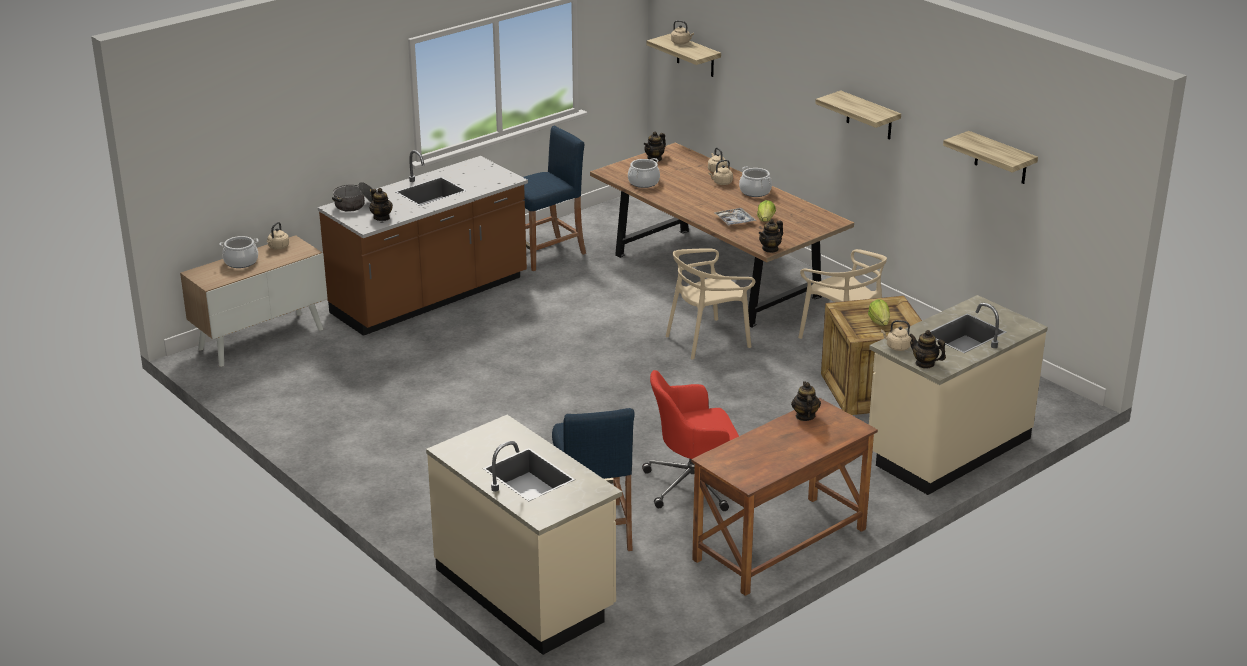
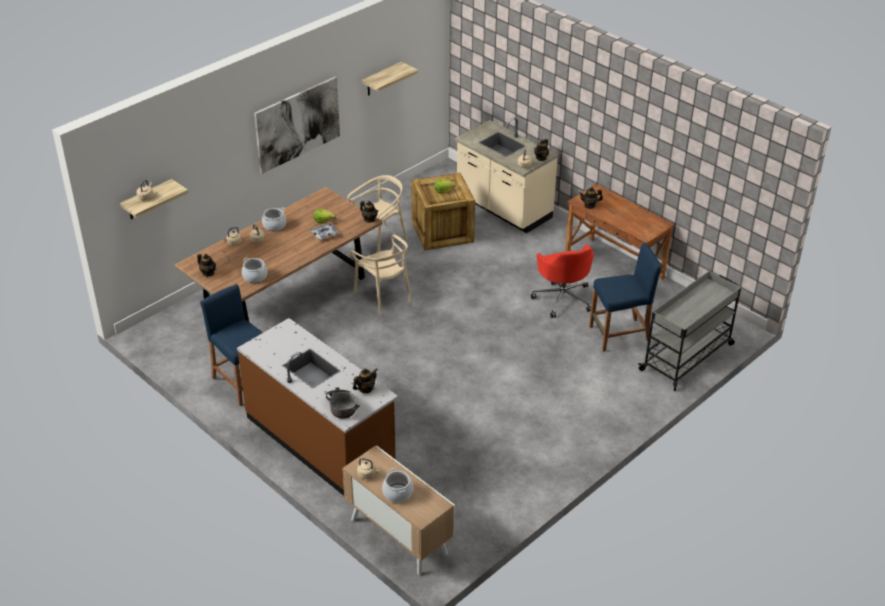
camera: 95 degrees left, 10 degrees up
beige counter [426,415,622,655] -> grey cart [638,271,741,391]
shelf [815,90,901,140] -> picture [254,77,340,174]

